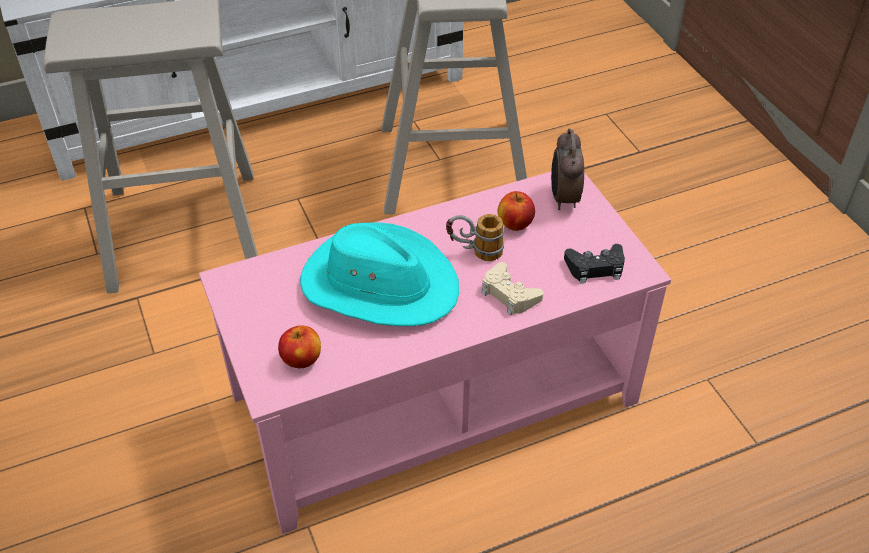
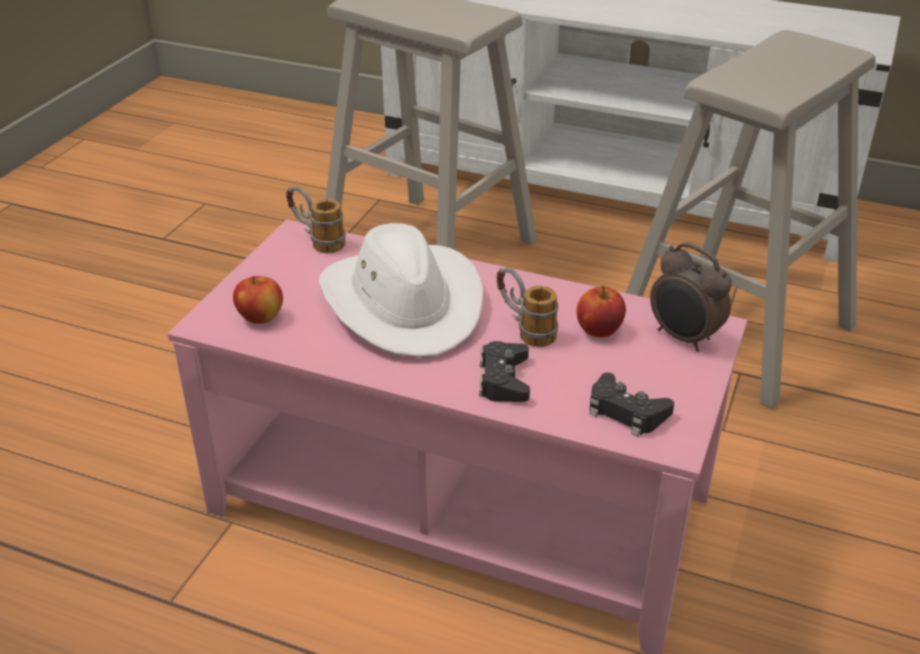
camera: 45 degrees right, 10 degrees down
turquoise hat [300,222,459,326] -> white hat [319,223,484,357]
beige game controller [481,262,544,315] -> black game controller [479,341,530,402]
alarm clock [551,129,584,210] -> alarm clock turned 90 degrees counterclockwise [650,242,732,352]
none -> mug [286,186,346,253]

